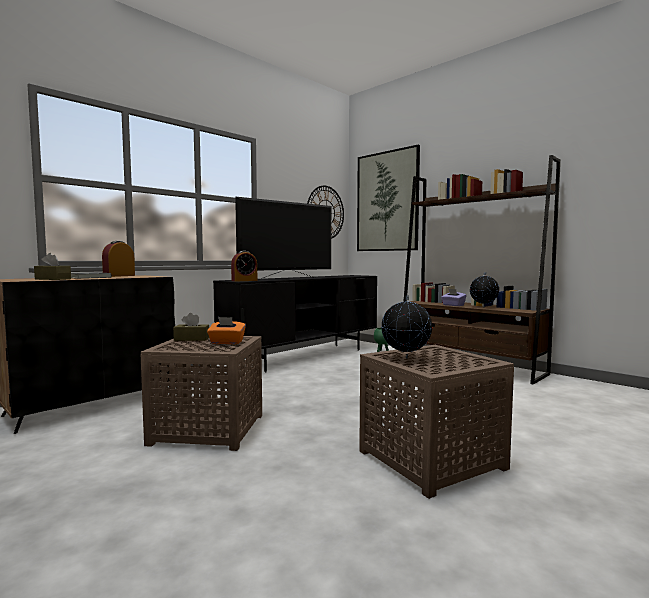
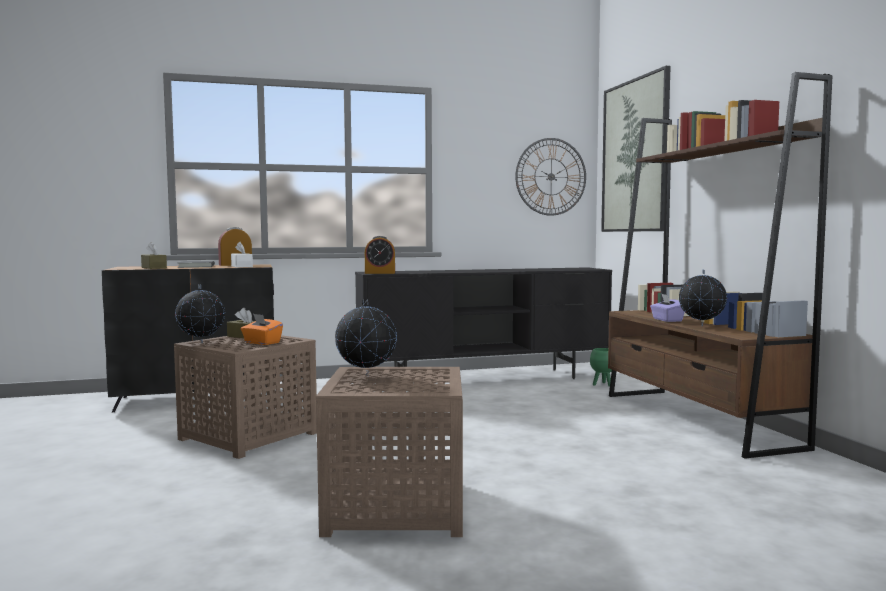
camera: 30 degrees right, 0 degrees up
television [235,197,331,280] -> none
none -> globe [175,284,225,343]
none -> white tissue box [231,242,253,268]

